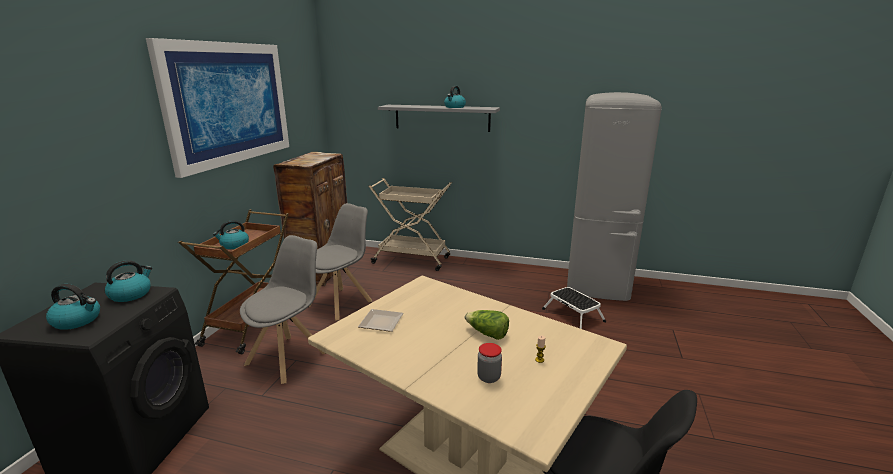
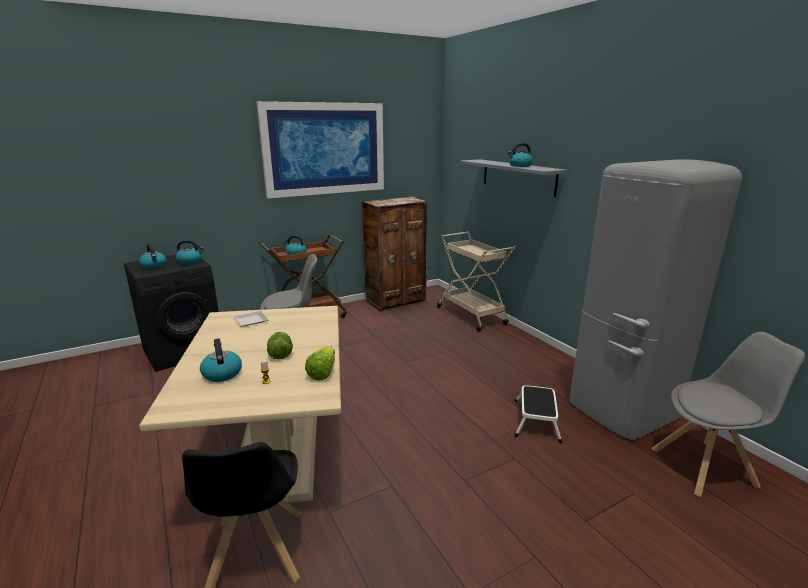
camera: 45 degrees right, 0 degrees up
grey chair [309,203,372,321] -> grey chair moved to [651,332,805,497]
jar [477,343,502,383] -> kettle [200,338,242,382]
none -> lettuce [305,346,335,381]

